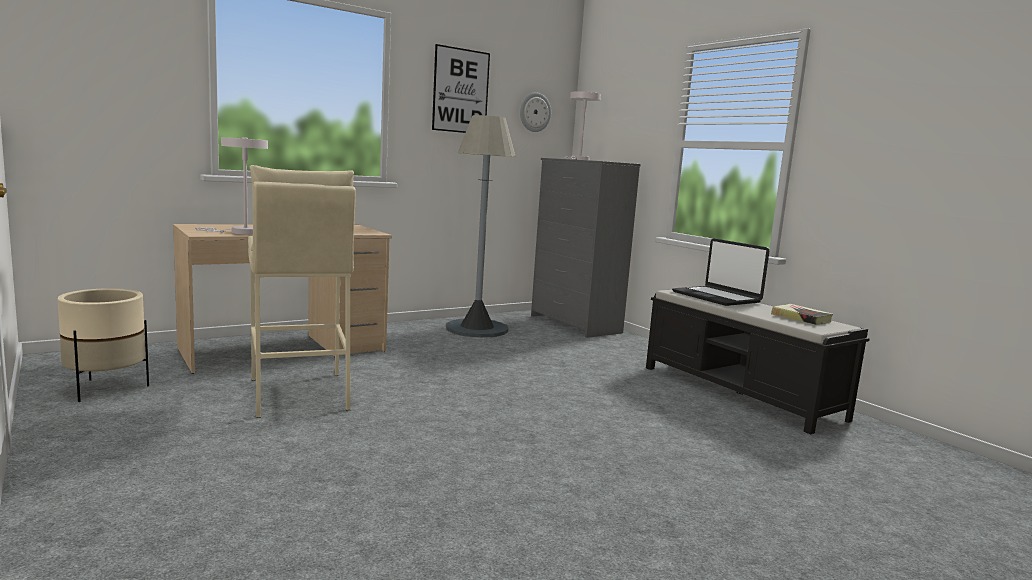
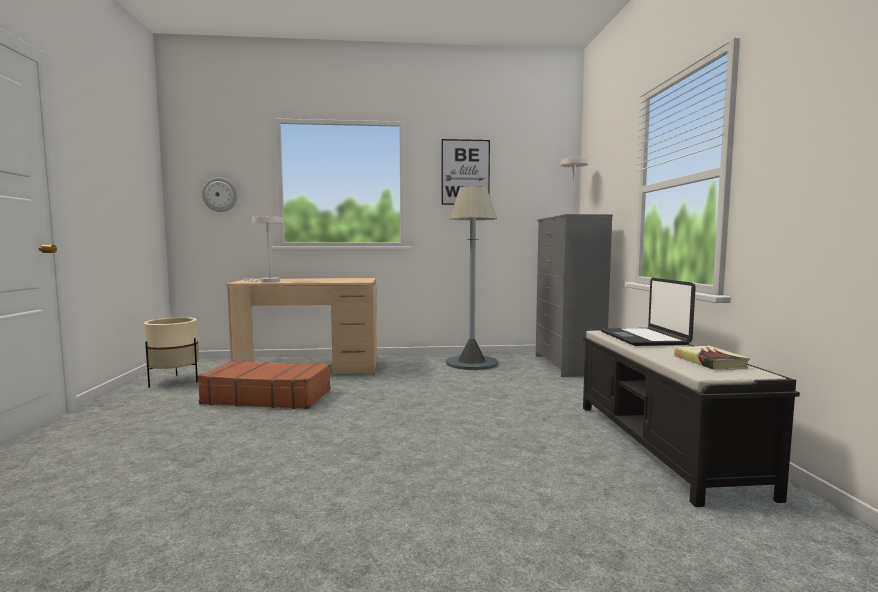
camera: 30 degrees right, 5 degrees down
beige stool [248,165,356,418] -> brown suitcase [197,360,331,409]
wall clock [520,92,551,132] -> wall clock moved to [202,177,237,212]

